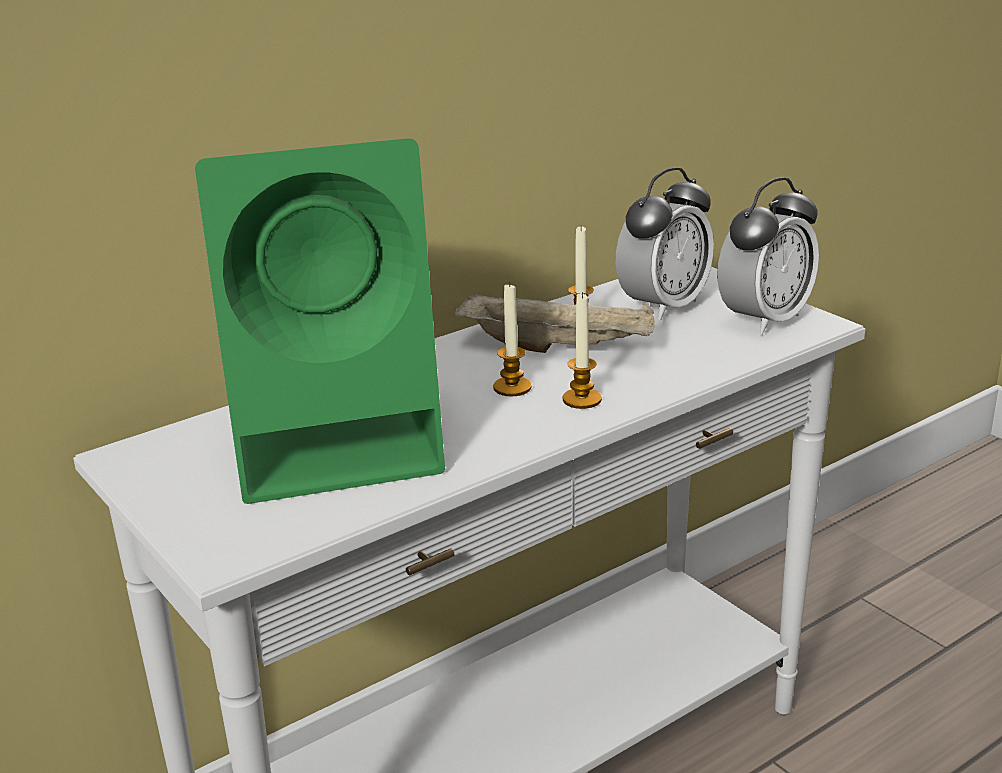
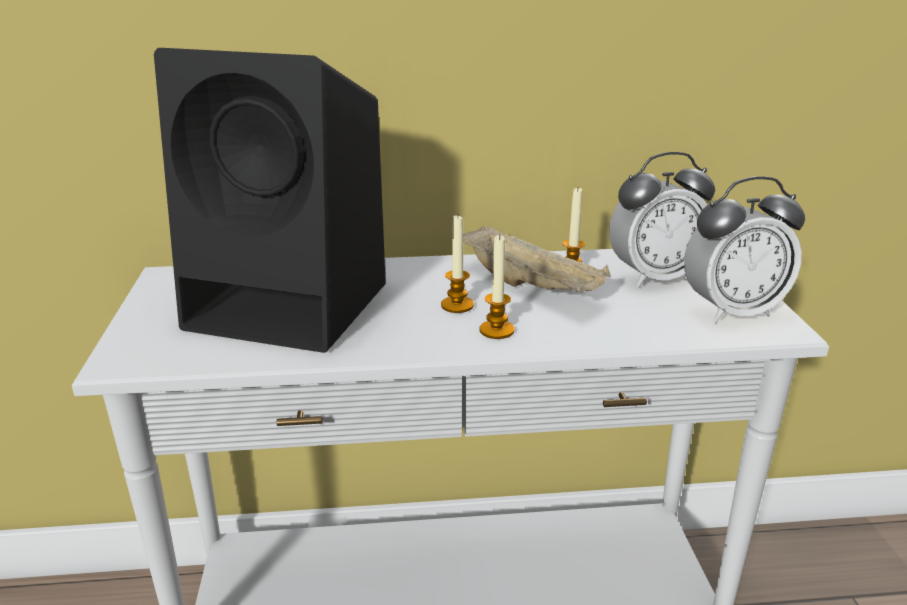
camera: 30 degrees right, 0 degrees up
green speaker [195,138,445,504] -> black speaker [154,48,386,353]

